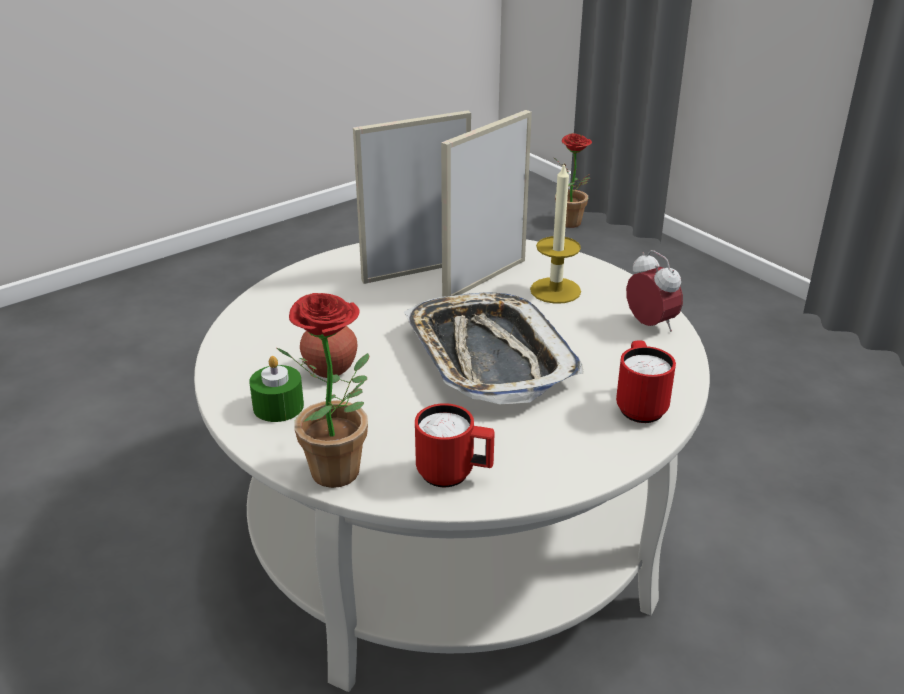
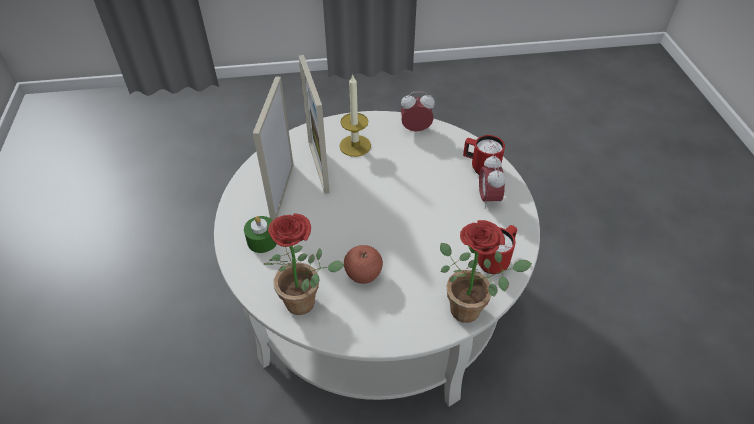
camera: 60 degrees left, 15 degrees up
green candle [249,356,304,422] -> green candle moved to [244,216,277,253]
tray [404,292,584,404] -> none
potted plant [554,133,592,228] -> potted plant moved to [263,213,344,315]
none -> alarm clock [479,155,506,209]

